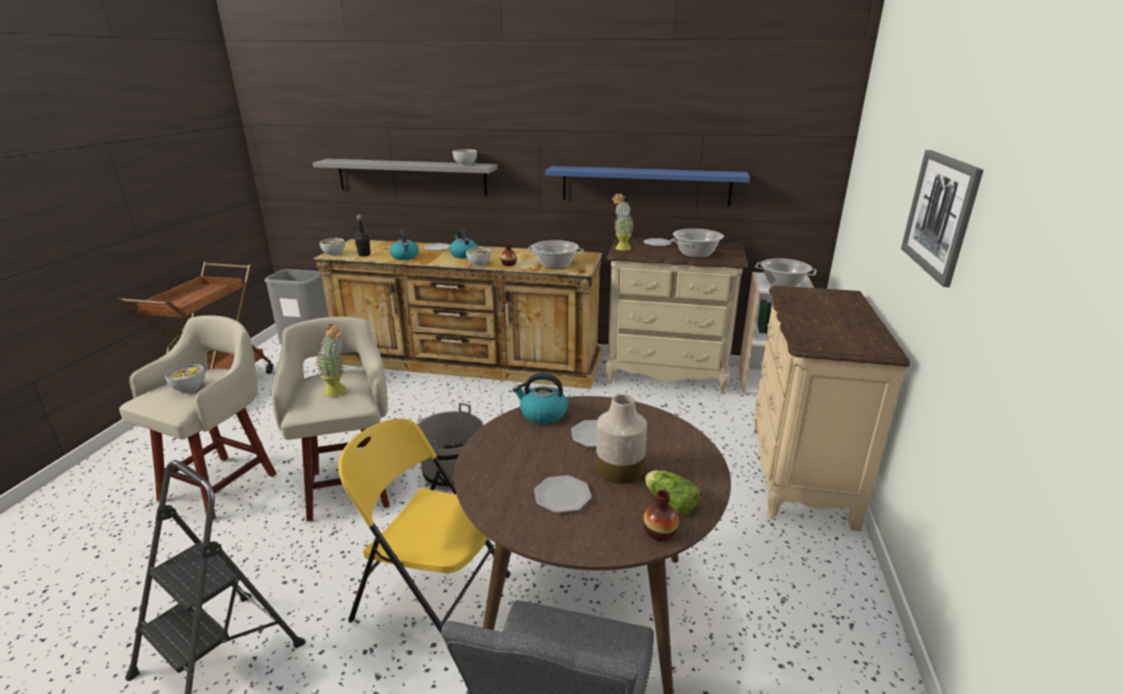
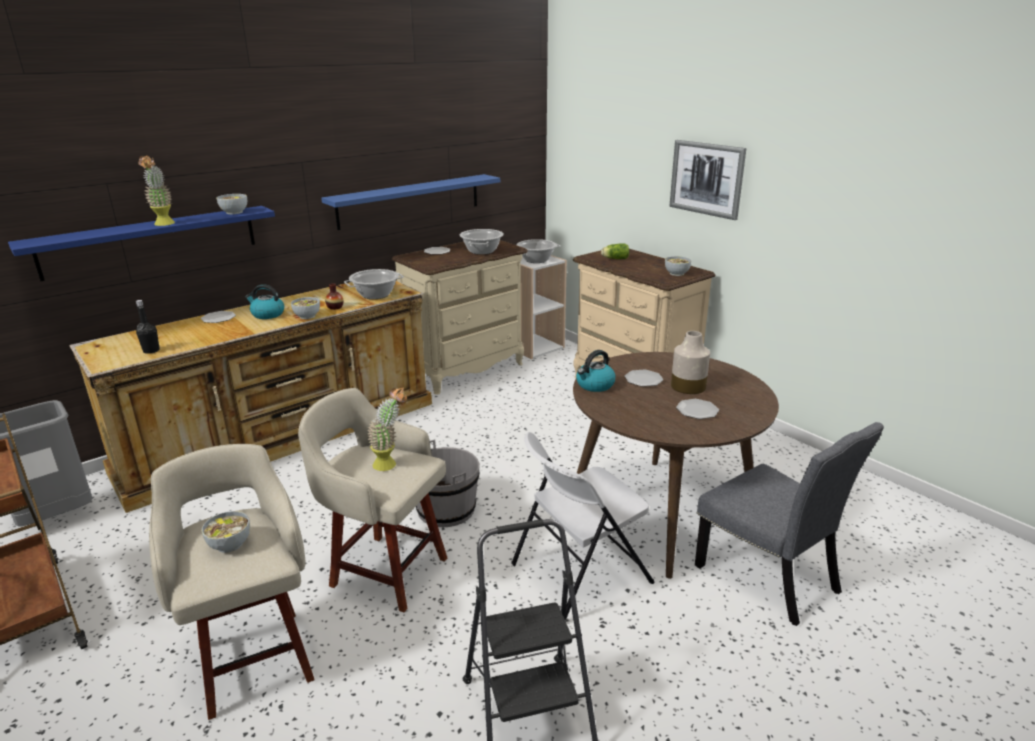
camera: 50 degrees left, 0 degrees up
grey shelf [313,159,498,196] -> blue shelf [8,206,275,281]
bowl [319,238,345,256] -> bowl moved to [665,256,691,276]
yellow chair [338,418,511,633] -> white chair [511,432,654,621]
kettle [390,230,419,260] -> none
potted plant [612,193,634,251] -> potted plant moved to [138,155,175,226]
vase [643,490,679,541] -> none
lettuce [645,470,700,514] -> lettuce moved to [601,243,629,259]

